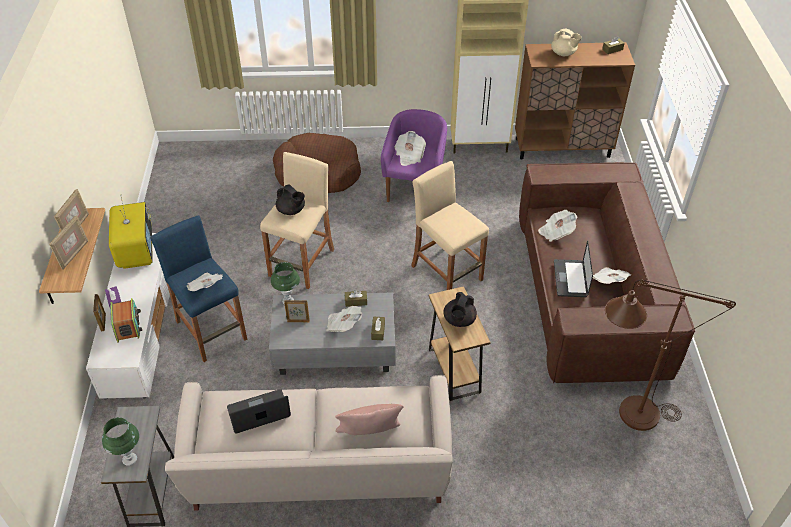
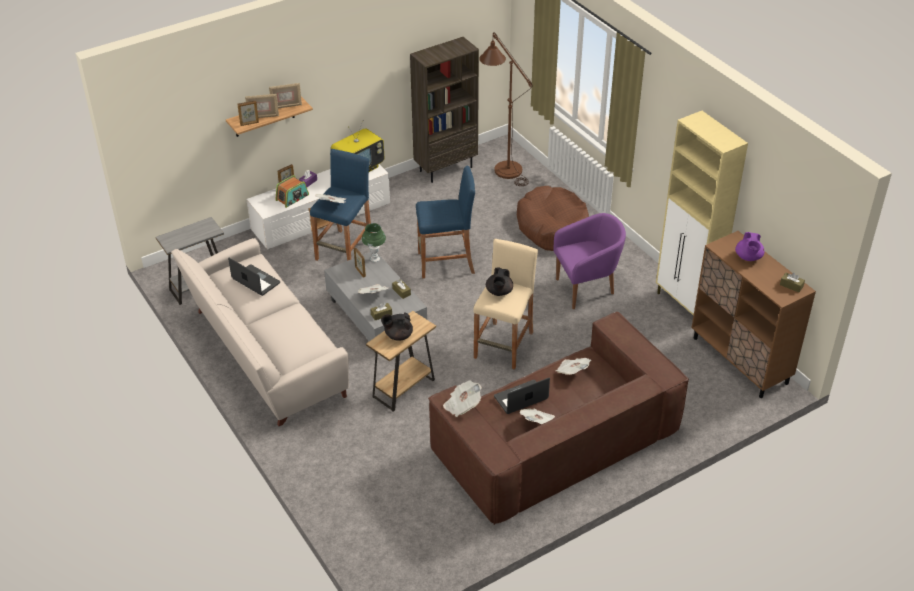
camera: 60 degrees right, 5 degrees down
green table lamp [102,417,139,466] -> none
beige stool [260,152,334,289] -> blue stool [416,166,475,279]
black teapot [276,185,305,215] -> black teapot moved to [486,267,513,296]
pink pillow [335,404,404,435] -> none
newspaper [395,131,426,166] -> newspaper moved to [443,380,482,417]
beige teapot [551,29,582,56] -> purple teapot [735,232,765,261]
brown floor lamp [605,279,736,431] -> brown floor lamp moved to [479,32,533,186]
none -> picture frame [237,100,259,126]
none -> brown bookcase [410,37,479,183]

